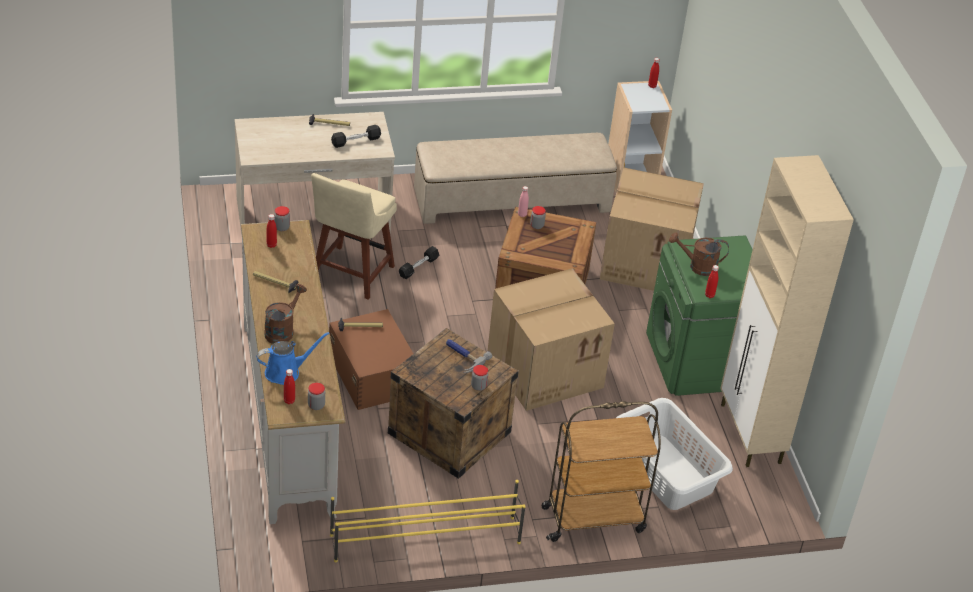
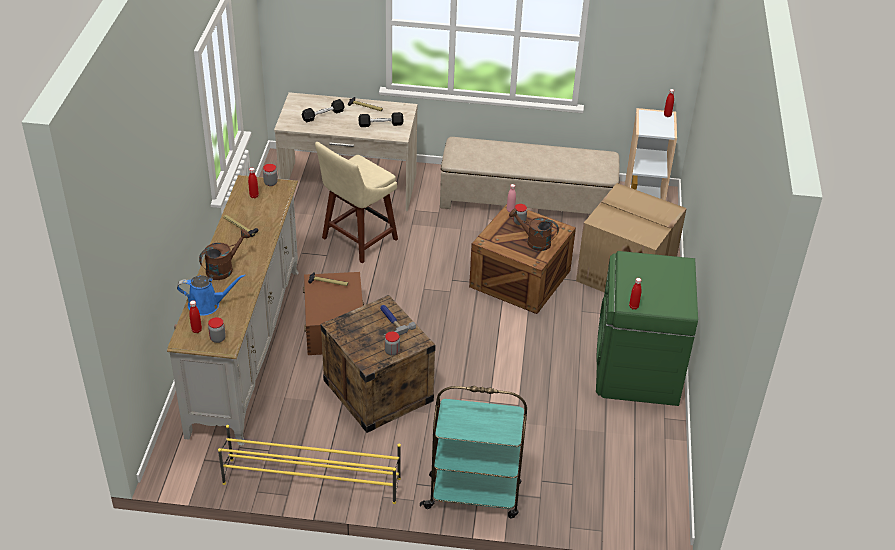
camera: 20 degrees right, 0 degrees up
black dumbbell [399,246,440,279] -> black dumbbell moved to [302,99,344,122]
cardboard box [488,268,615,411] -> none
brown cart [542,401,661,542] -> turquoise cart [420,386,527,518]
white laundry basket [616,398,733,510] -> none
brown watering can [669,232,729,276] -> brown watering can moved to [509,209,559,251]
beige cabinet [720,155,854,467] -> none

